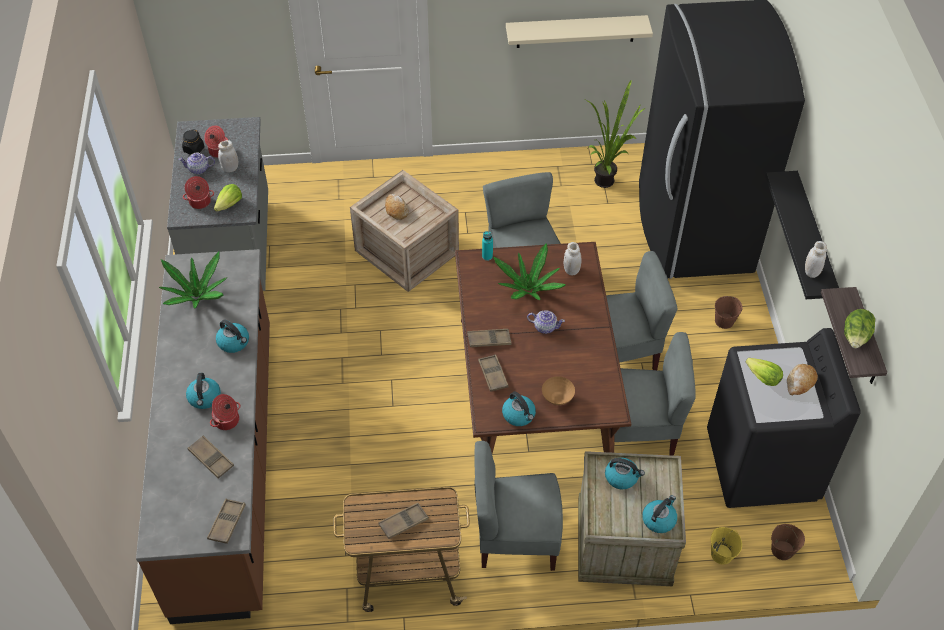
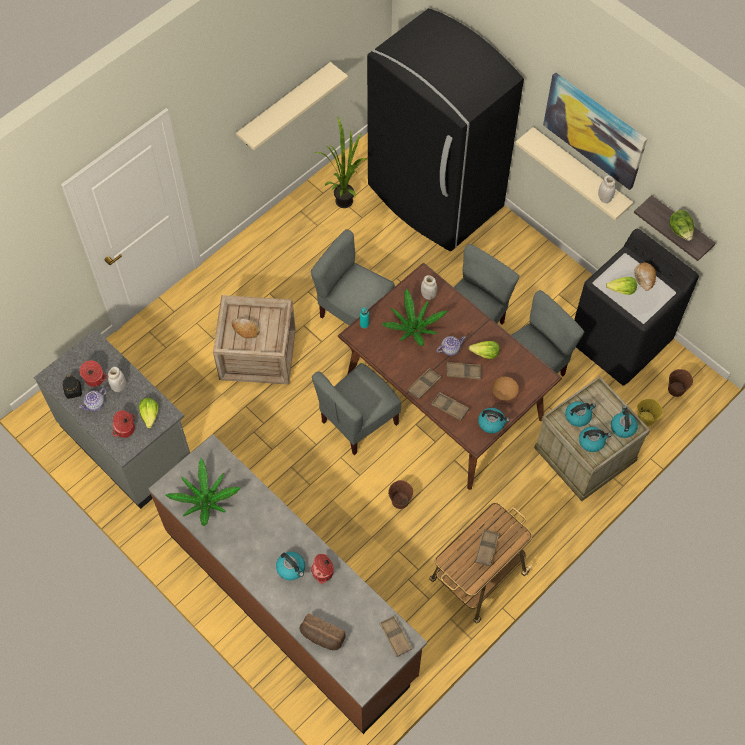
camera: 40 degrees left, 10 degrees up
brown tray [188,436,234,479] -> brown tray moved to [447,362,482,380]
kettle [216,320,249,353] -> kettle moved to [579,427,611,452]
grey chair [474,441,563,571] -> grey chair moved to [312,363,401,455]
brown bucket [715,296,743,329] -> brown bucket moved to [388,480,413,509]
black shelf [765,171,839,299] -> beige shelf [515,127,633,220]
none -> bread [299,613,346,650]
none -> lettuce [469,341,500,359]
none -> picture [543,72,647,190]

